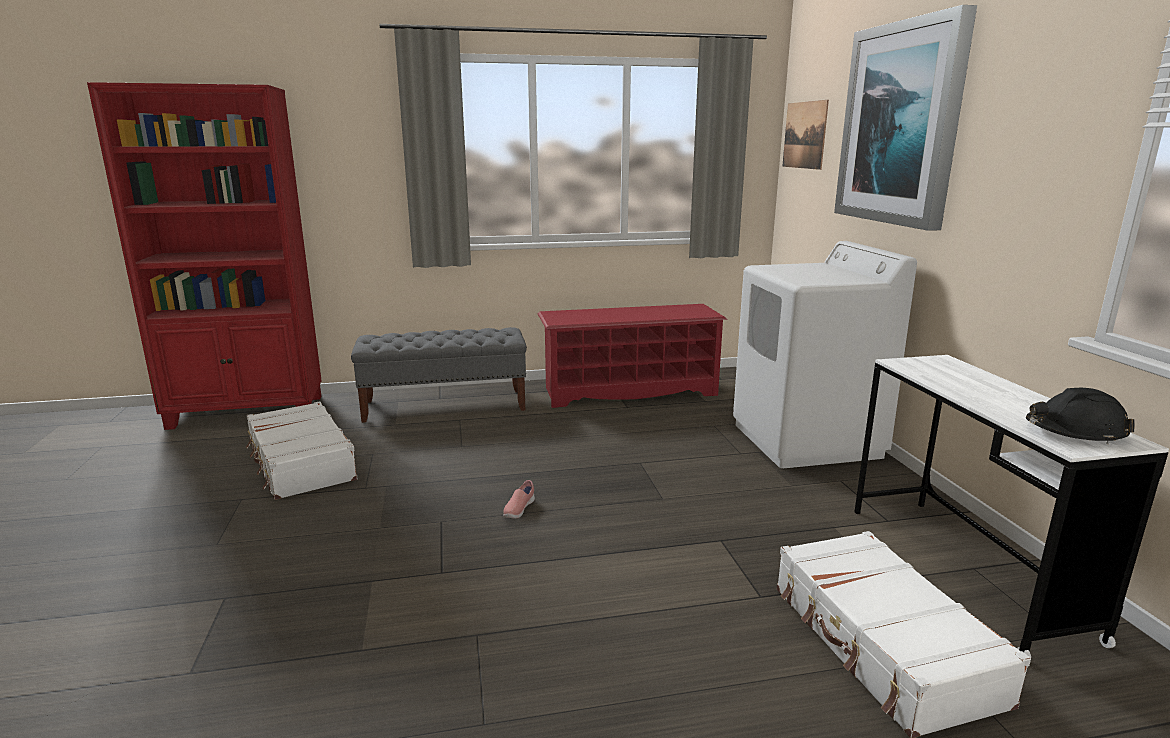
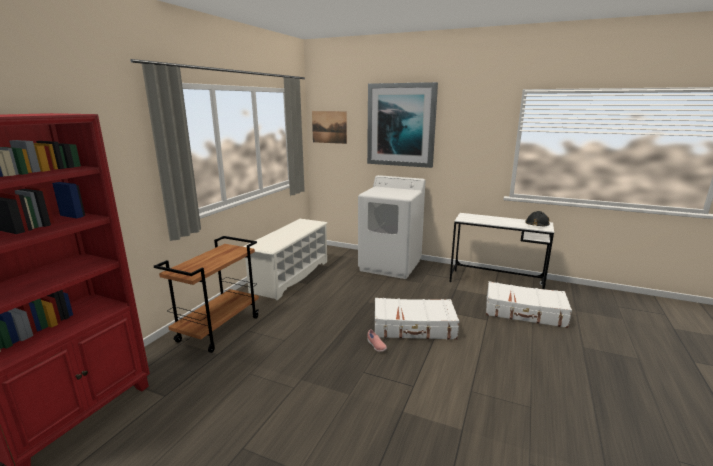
camera: 55 degrees left, 0 degrees up
white suitcase [246,401,358,500] -> white suitcase moved to [375,298,459,340]
grey bench [351,327,527,423] -> brown cart [154,236,259,353]
red shoe rack [538,304,727,408] -> white shoe rack [243,219,327,300]

